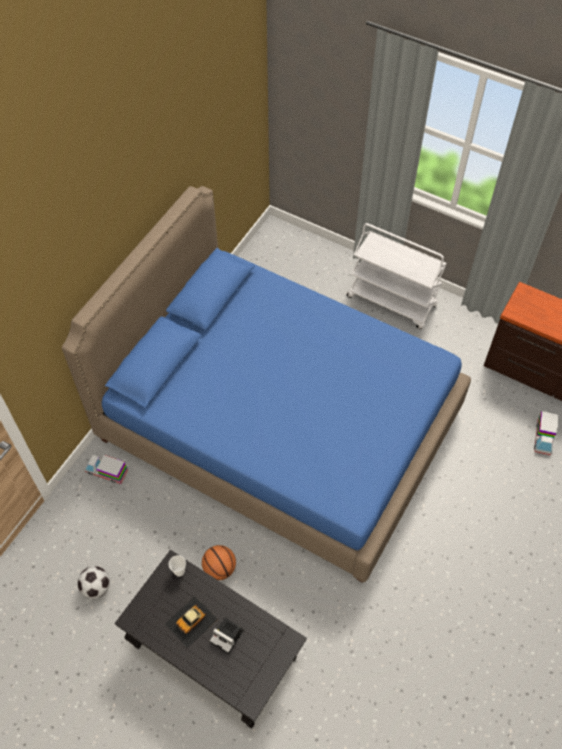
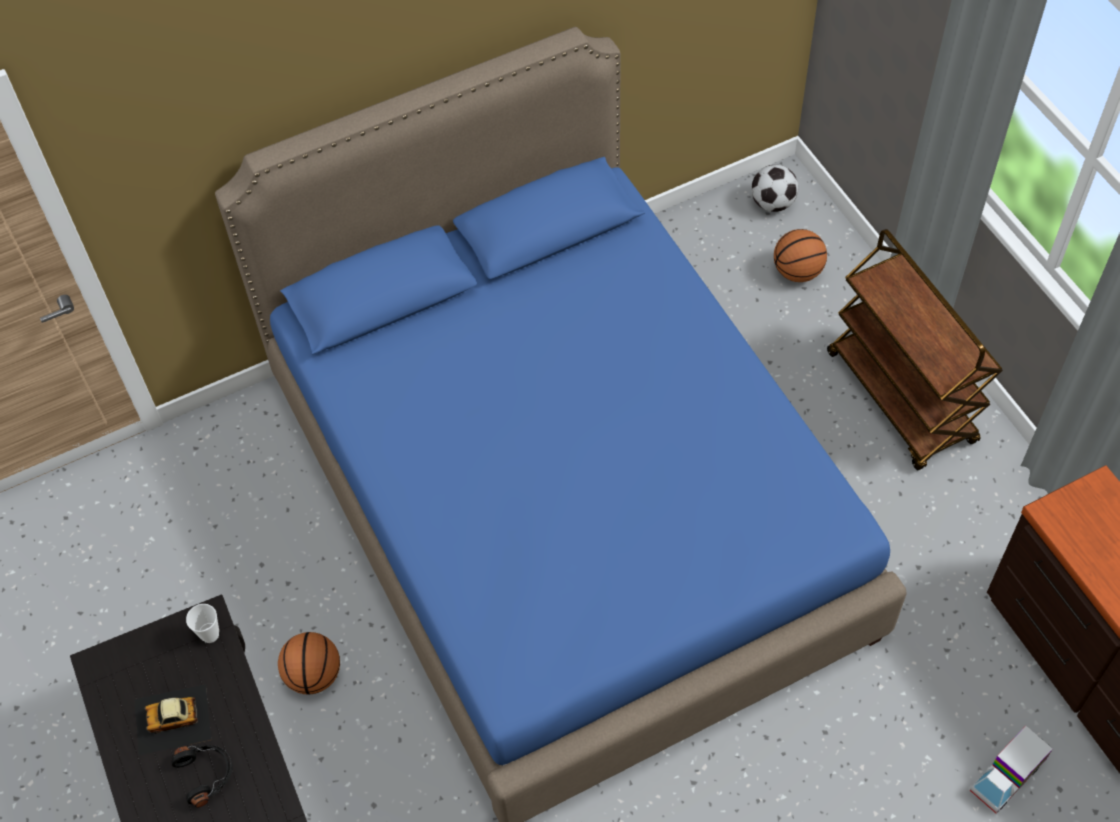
camera: 35 degrees right, 0 degrees up
football [78,566,110,599] -> football moved to [751,165,799,212]
toy truck [85,455,128,484] -> none
camera [210,618,244,654] -> black headphones [171,744,233,808]
white cart [347,223,446,329] -> brown cart [827,229,1003,470]
none -> basketball [774,229,827,282]

